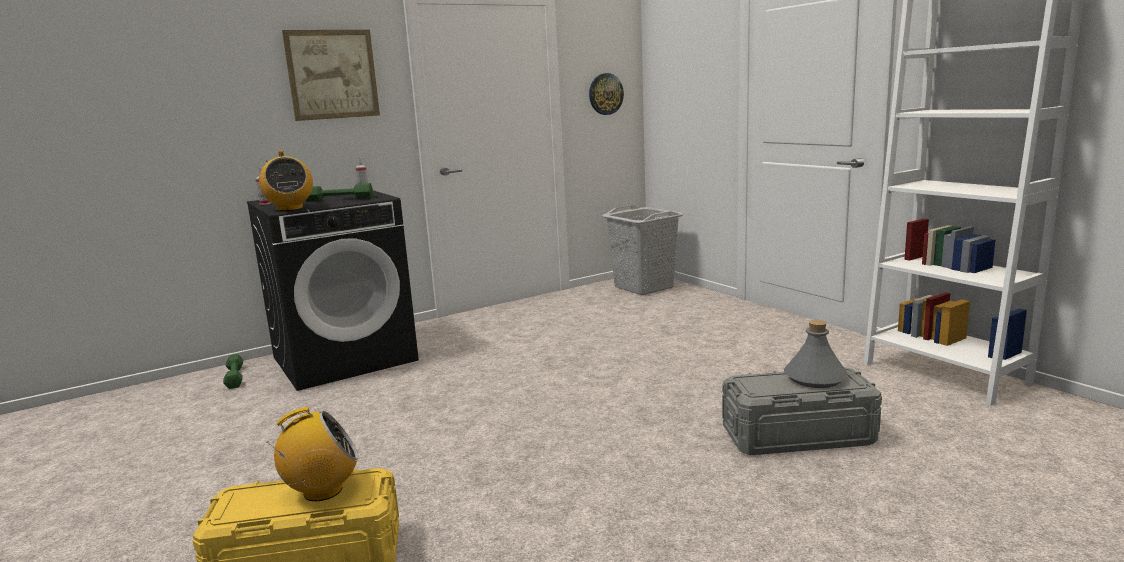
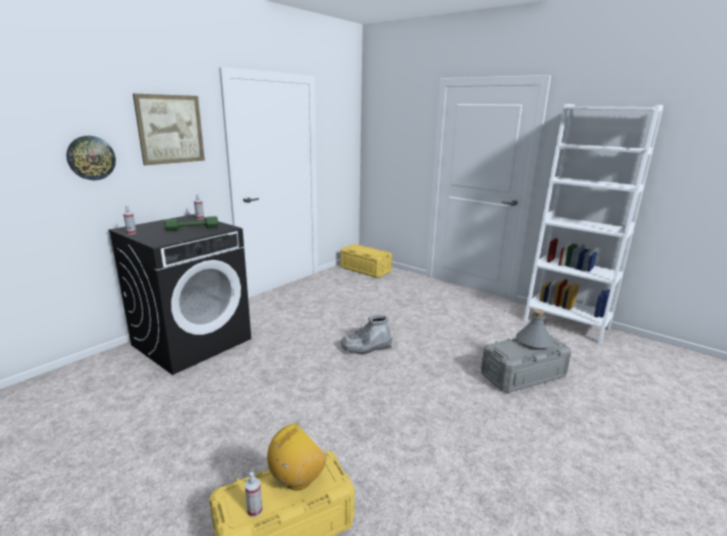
camera: 20 degrees left, 5 degrees up
green dumbbell [223,354,243,389] -> none
radio [259,150,313,211] -> none
wall clock [589,73,624,115] -> wall clock moved to [66,136,116,180]
grey laundry basket [602,205,684,295] -> yellow storage box [341,244,392,278]
none -> spray bottle [245,472,263,517]
none -> grey boot [340,315,392,354]

